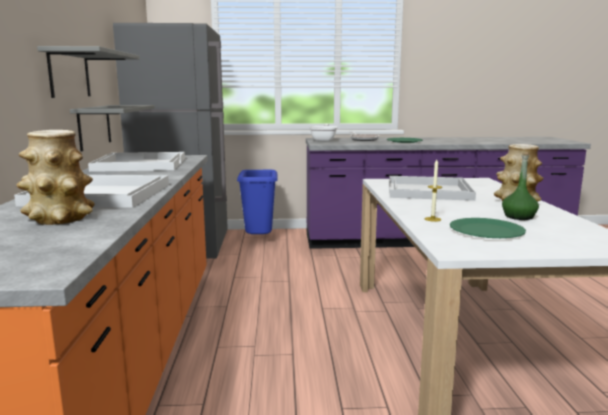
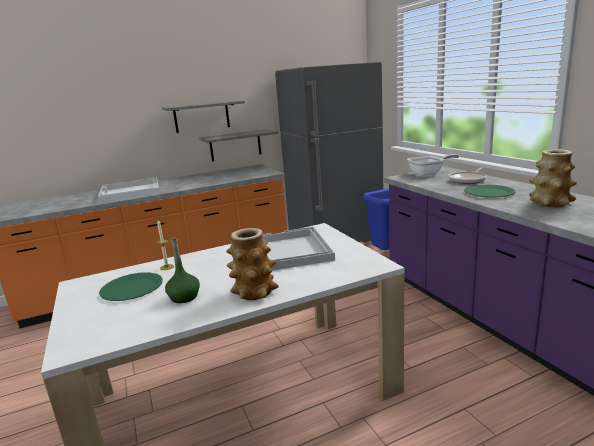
camera: 70 degrees right, 5 degrees up
vase [17,130,95,225] -> vase moved to [529,149,577,207]
white tray [88,152,185,172] -> none

